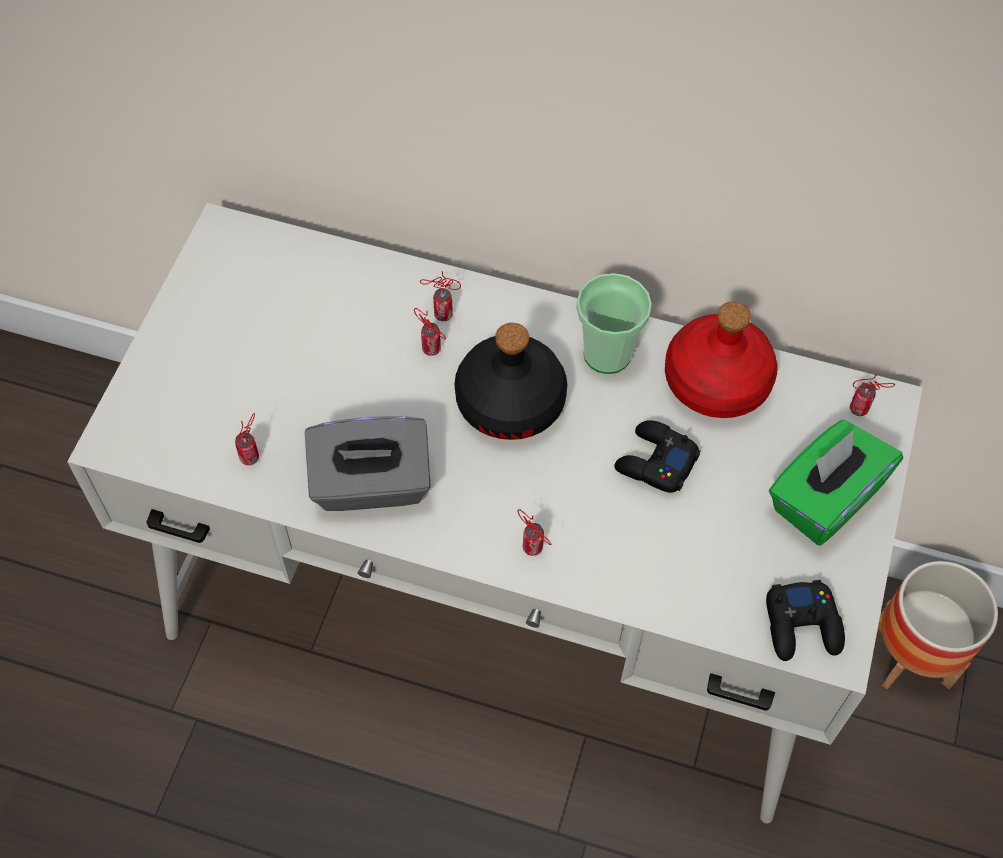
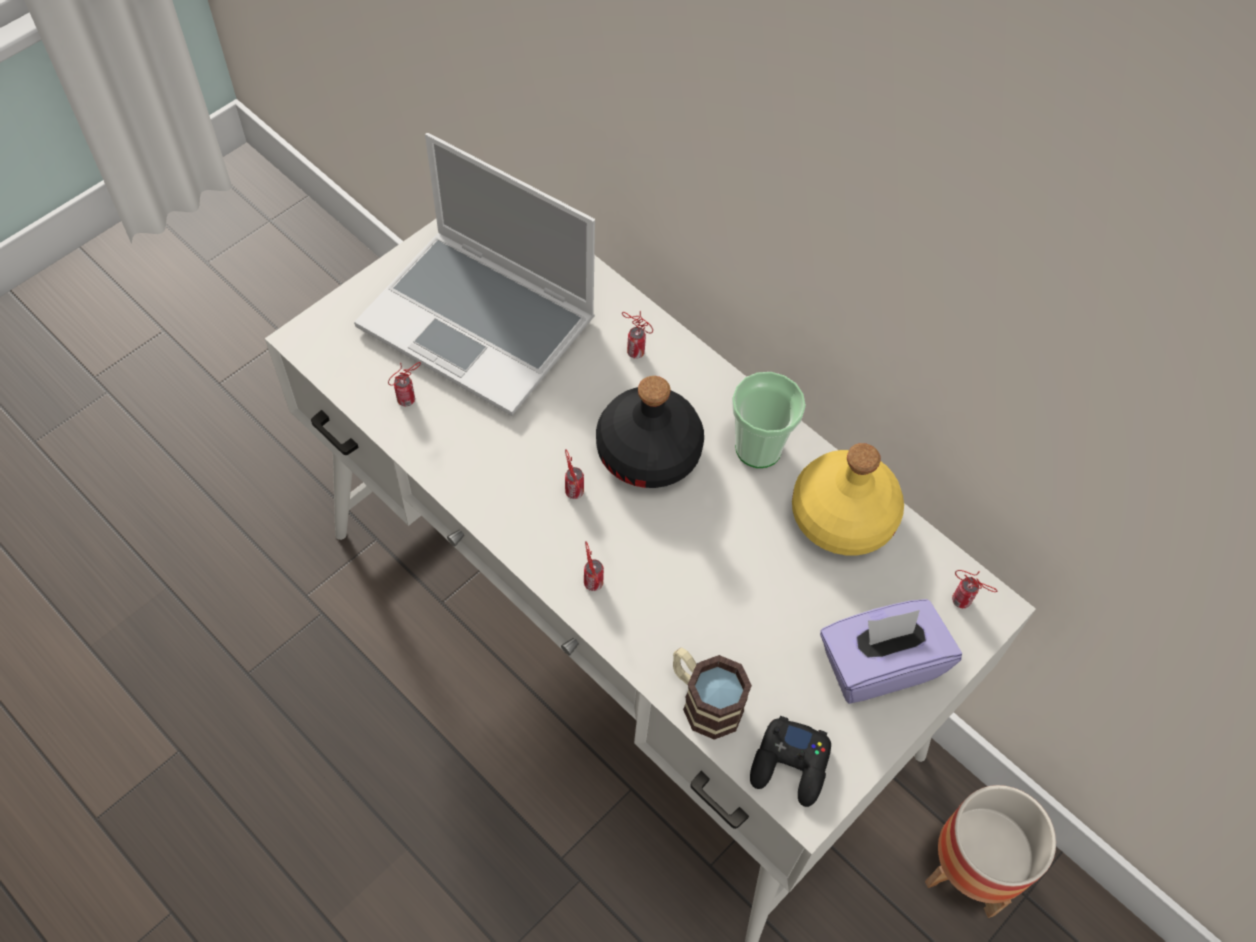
camera: 25 degrees right, 0 degrees up
grey tissue box [305,416,431,511] -> none
can [414,308,446,356] -> can moved to [565,449,584,499]
black game controller [614,421,701,493] -> none
red bottle [665,301,777,418] -> yellow bottle [792,443,904,555]
green tissue box [769,420,903,546] -> purple tissue box [820,599,962,704]
none -> laptop [354,133,595,416]
none -> mug [673,648,752,740]

